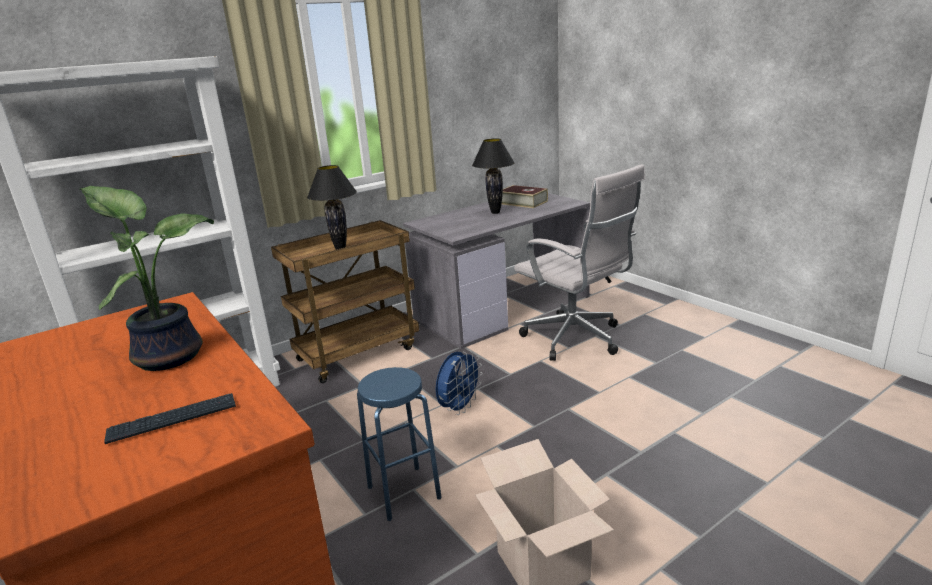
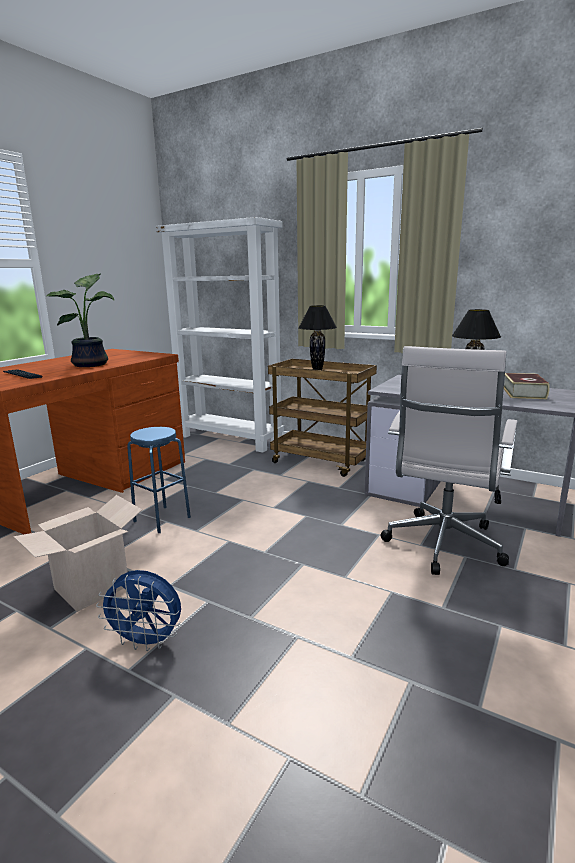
camera: 65 degrees right, 5 degrees down
blue fan [436,350,483,415] -> blue fan moved to [96,570,181,651]

